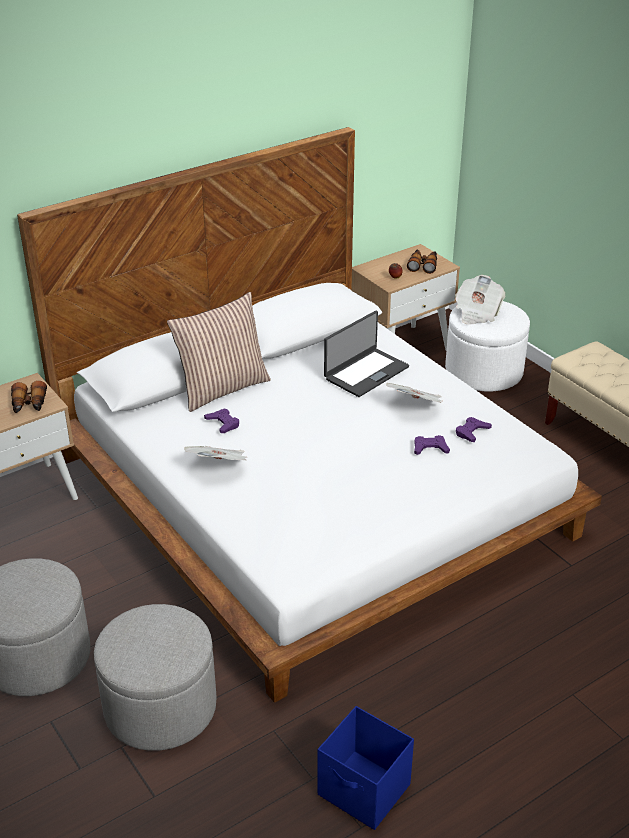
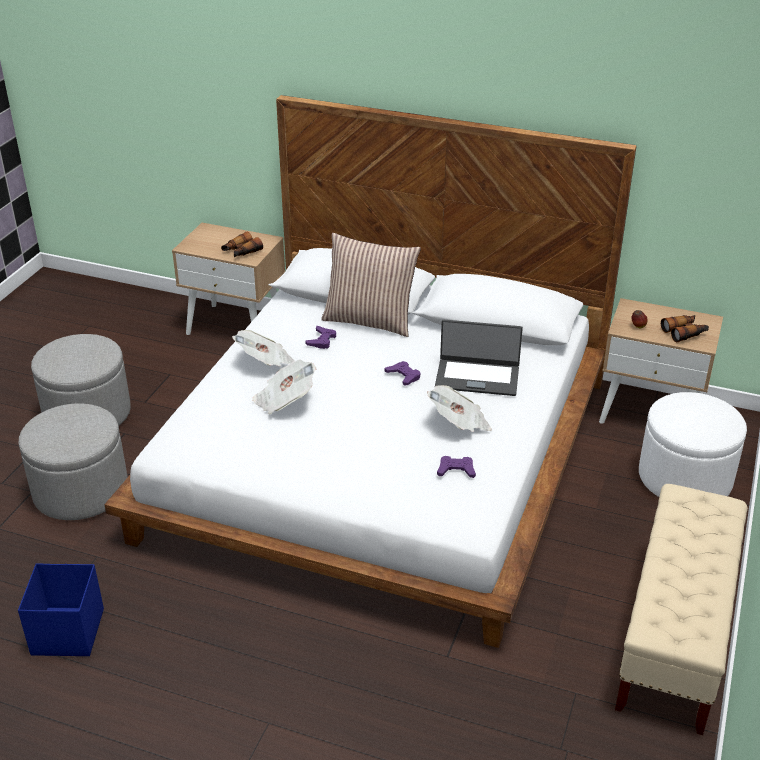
camera: 55 degrees right, 0 degrees up
purple game controller [414,435,450,455] -> purple game controller moved to [385,361,421,385]
newspaper [455,275,505,324] -> newspaper moved to [252,359,316,414]

